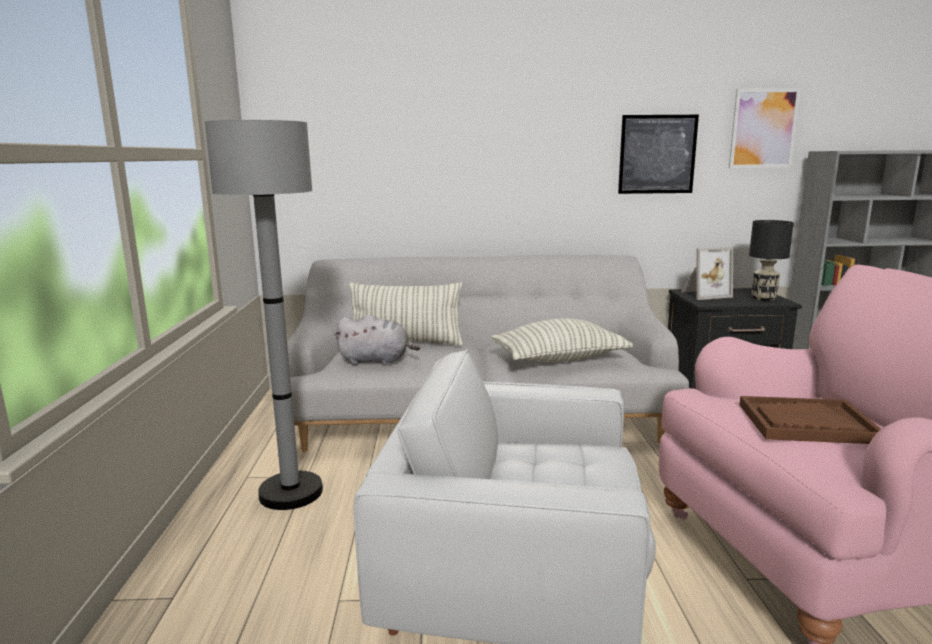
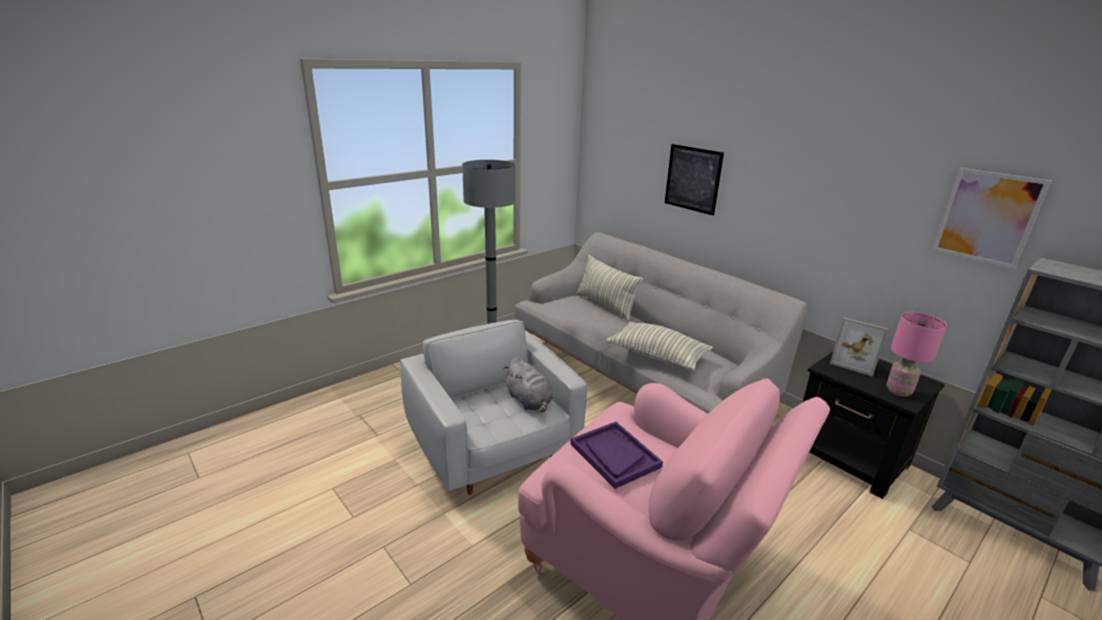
camera: 50 degrees right, 10 degrees up
grey plush toy [334,315,420,365] -> grey plush toy moved to [503,357,553,413]
picture [618,115,699,194] -> picture moved to [665,144,724,215]
brown tray [739,396,881,444] -> purple tray [570,422,663,489]
black table lamp [749,220,794,301] -> pink table lamp [886,312,947,397]

